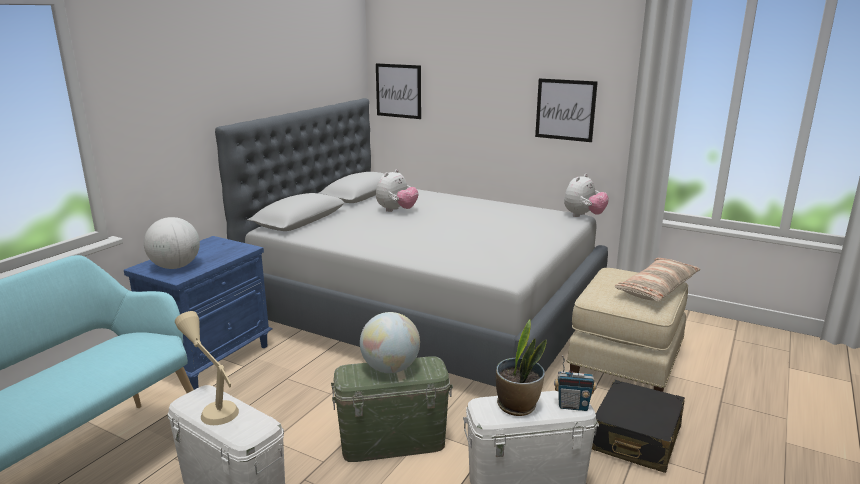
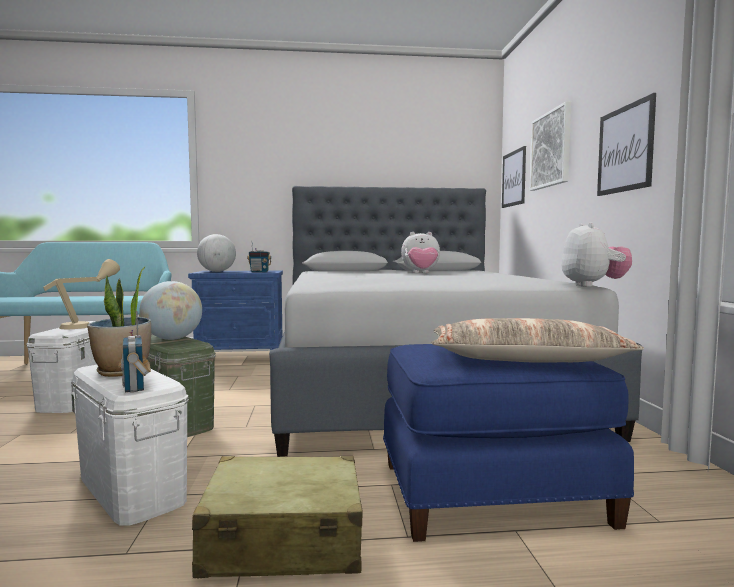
camera: 55 degrees right, 15 degrees down
plush toy [564,174,609,217] -> plush toy turned 90 degrees counterclockwise [561,222,632,287]
beige ottoman [567,268,688,392] -> blue ottoman [383,344,634,542]
black suitcase [592,380,685,473] -> beige suitcase [192,456,363,578]
none -> radio [247,240,271,272]
none -> picture [530,101,571,191]

